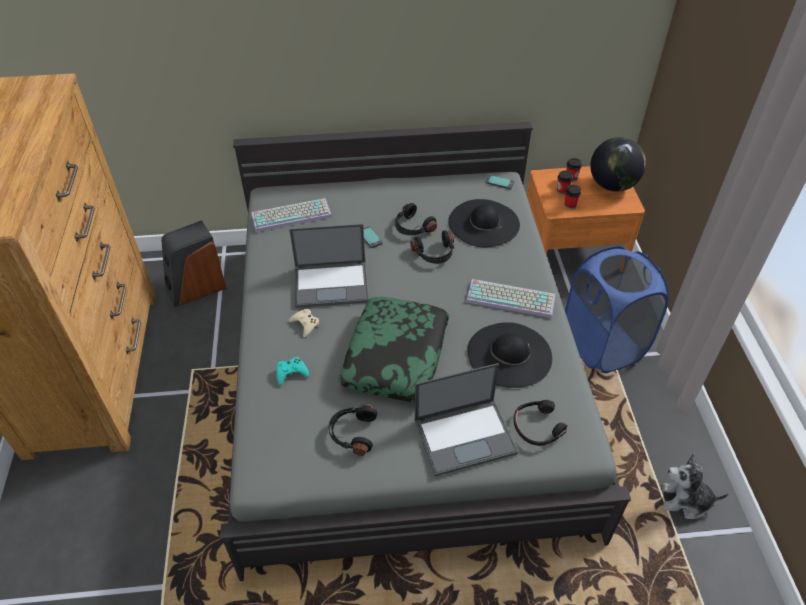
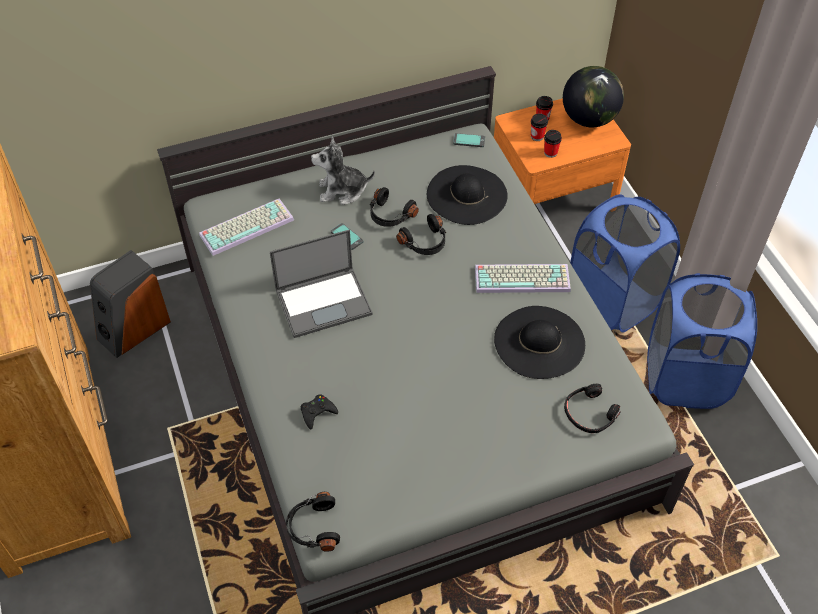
camera: 15 degrees left, 5 degrees up
turquoise game controller [276,357,309,385] -> black game controller [301,394,338,430]
beige game controller [289,309,320,338] -> none
black headphones [329,404,377,456] -> black headphones moved to [286,492,340,552]
pillow [338,297,450,402] -> none
laptop [415,363,518,477] -> none
plush toy [662,453,728,519] -> plush toy moved to [311,137,375,205]
none -> blue laundry basket [647,273,757,409]

